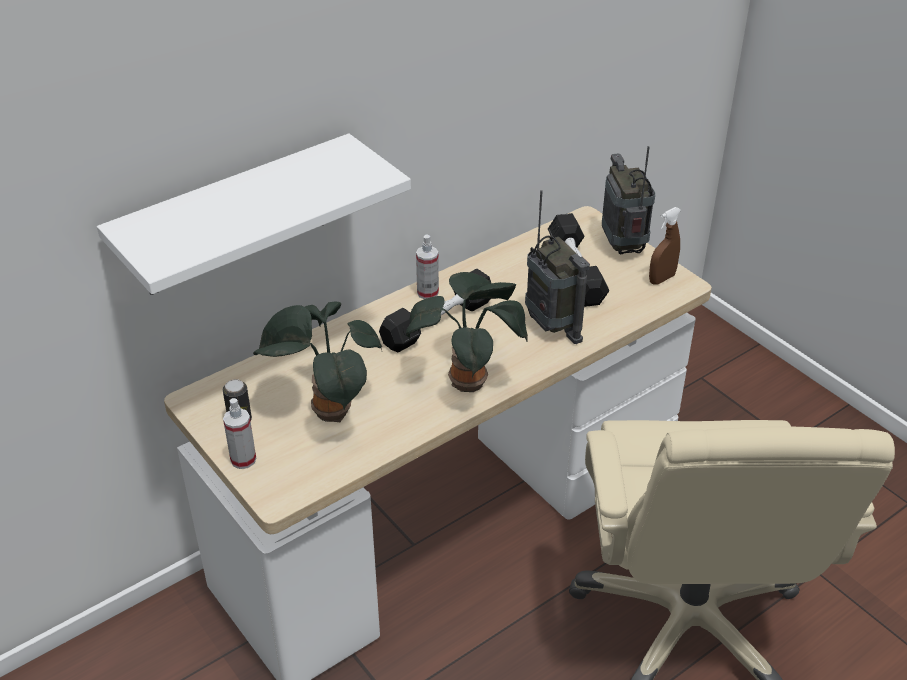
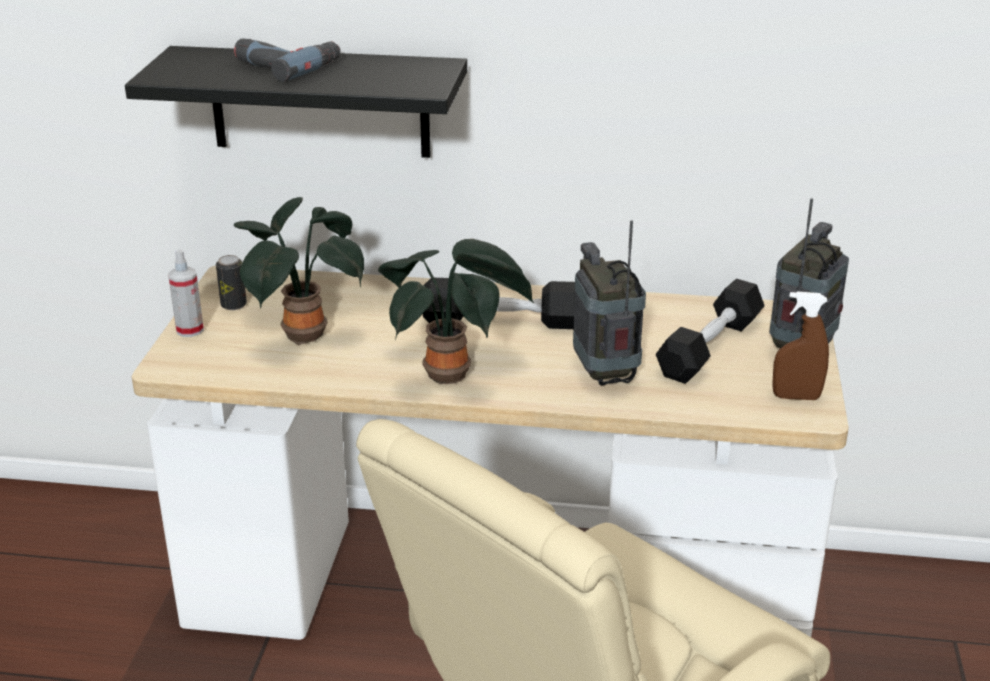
camera: 45 degrees right, 10 degrees down
white shelf [97,133,411,295] -> black shelf [125,46,467,158]
spray bottle [416,235,439,299] -> none
radio [525,190,590,344] -> radio turned 150 degrees clockwise [573,220,646,386]
none -> power drill [234,38,341,82]

